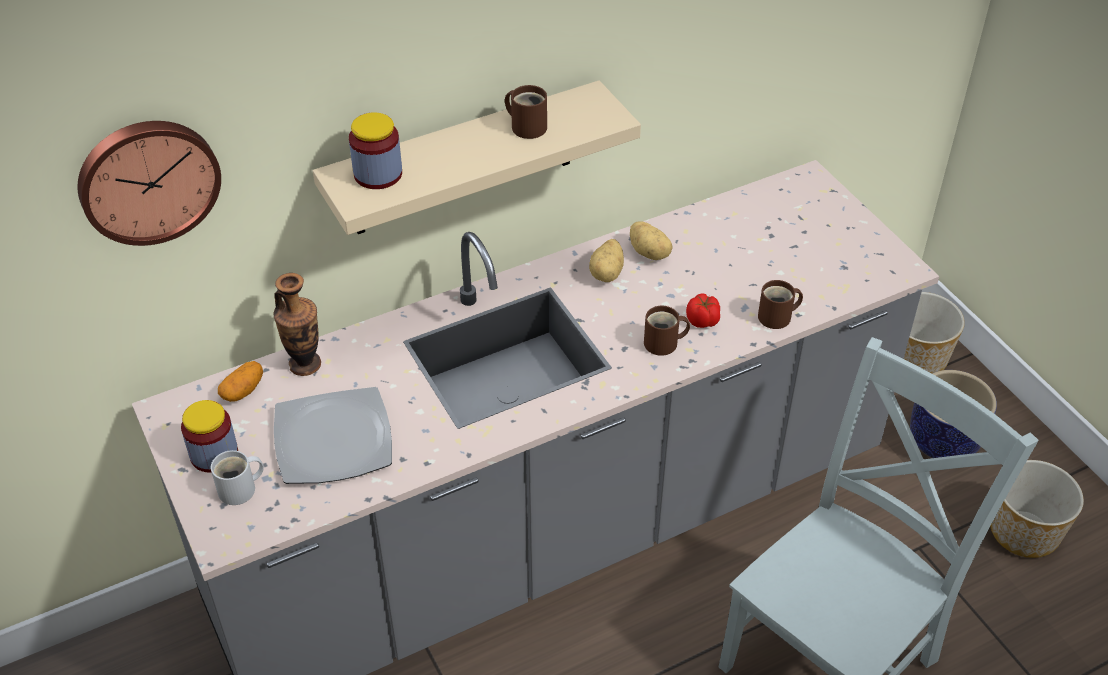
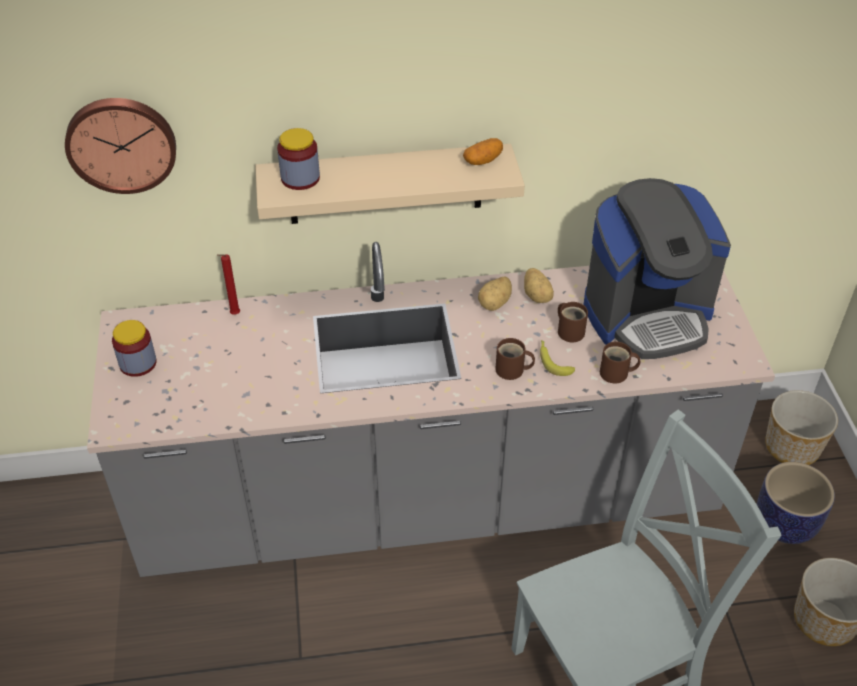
camera: 20 degrees right, 0 degrees up
white mug [211,450,264,505] -> none
potato [218,361,263,402] -> potato moved to [463,138,503,165]
vase [273,273,321,376] -> red candle [217,254,240,315]
plate [274,387,392,484] -> none
brown mug [505,85,547,139] -> brown mug moved to [558,302,588,342]
tomato [686,293,720,328] -> banana [540,340,575,376]
none -> coffee machine [583,178,731,359]

